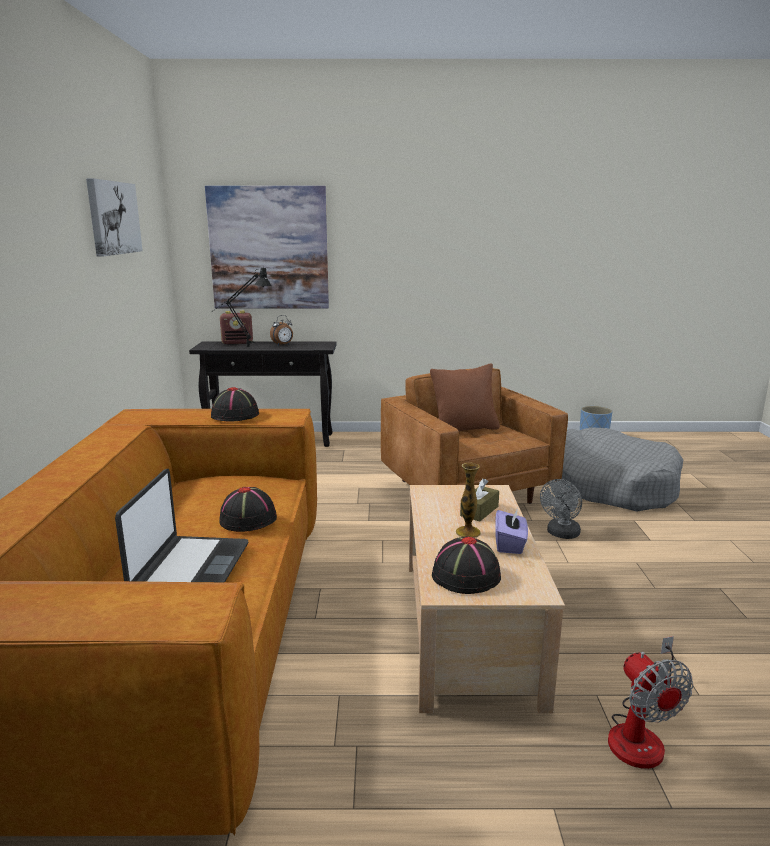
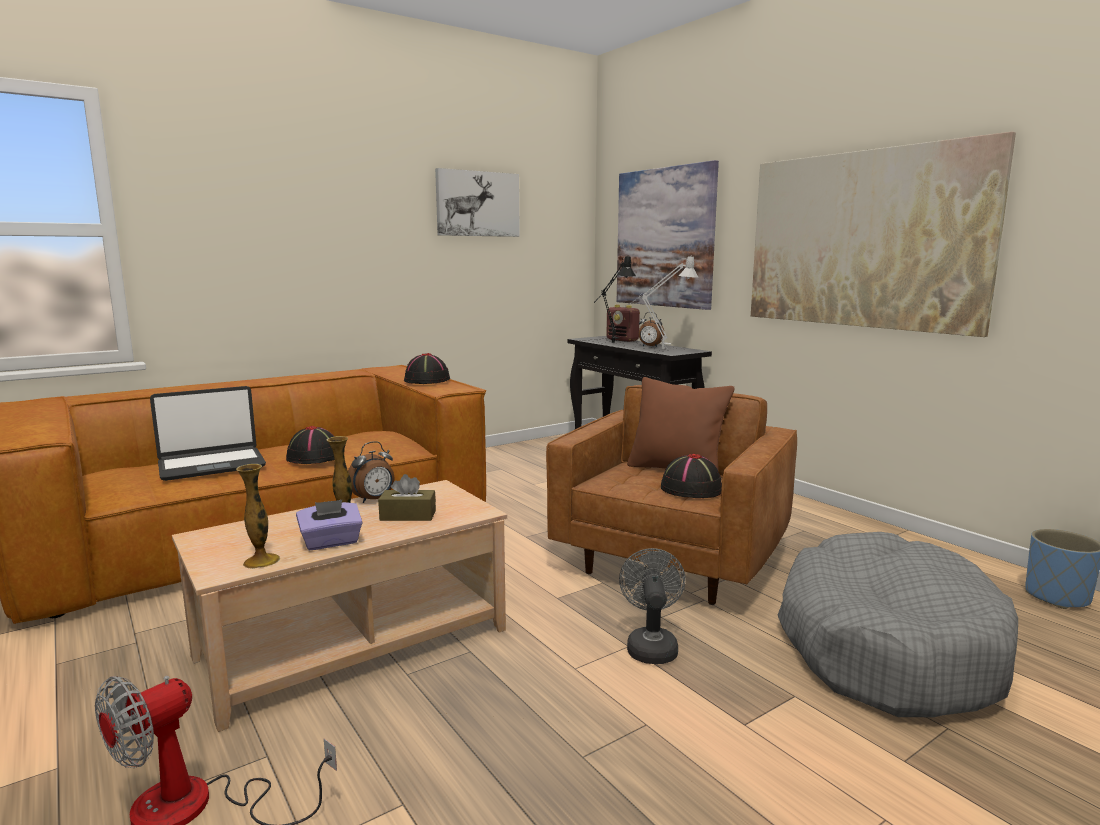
camera: 55 degrees right, 5 degrees down
black hat [432,536,501,594] -> black hat moved to [661,454,722,498]
grey fan [540,479,582,539] -> grey fan turned 90 degrees clockwise [619,548,686,664]
none -> vase [236,464,280,569]
none -> alarm clock [348,441,395,503]
none -> grey table lamp [624,256,699,349]
none -> picture [751,132,1016,337]

